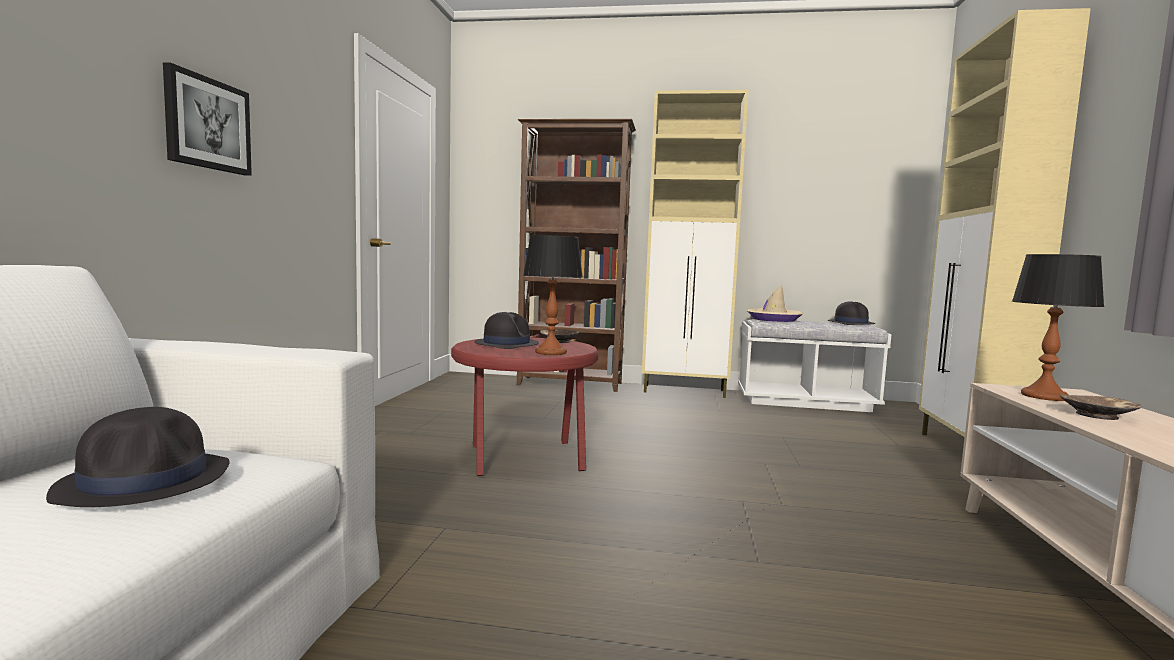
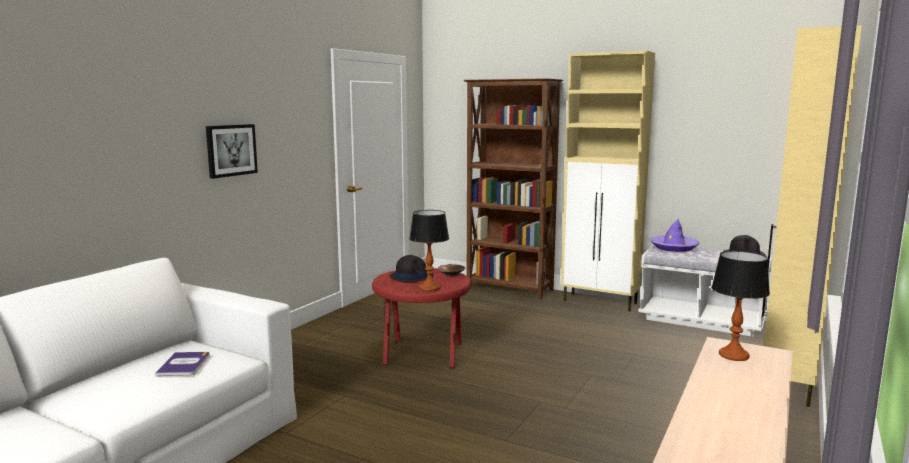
camera: 20 degrees right, 5 degrees up
black hat [46,407,230,507] -> book [155,352,210,376]
beige hat [747,285,803,322] -> purple hat [650,219,700,252]
brown bowl [1060,395,1141,420] -> none

